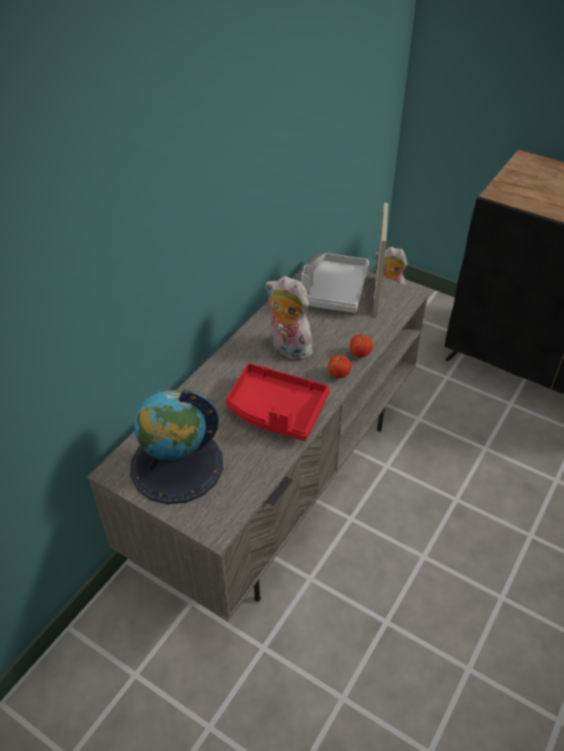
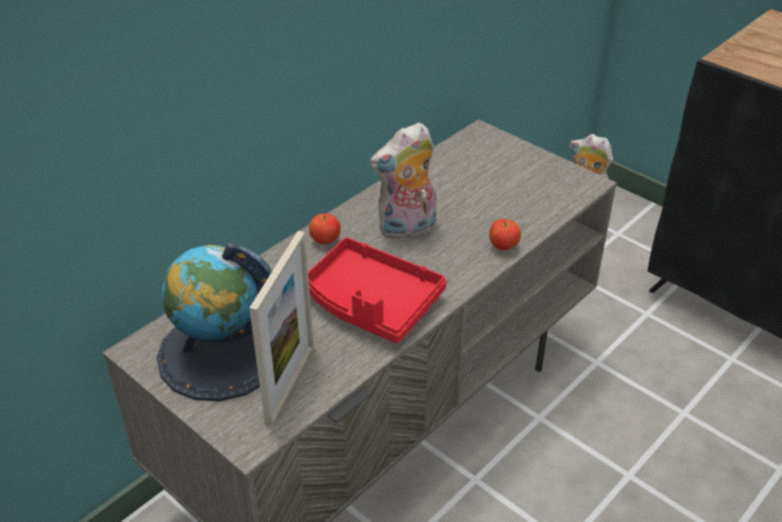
camera: 10 degrees right, 5 degrees down
plush toy [265,276,312,360] -> plush toy turned 75 degrees counterclockwise [370,122,437,240]
grey tray [301,253,369,313] -> none
apple [328,355,352,378] -> apple moved to [309,214,341,244]
picture frame [373,203,388,316] -> picture frame moved to [249,231,314,427]

